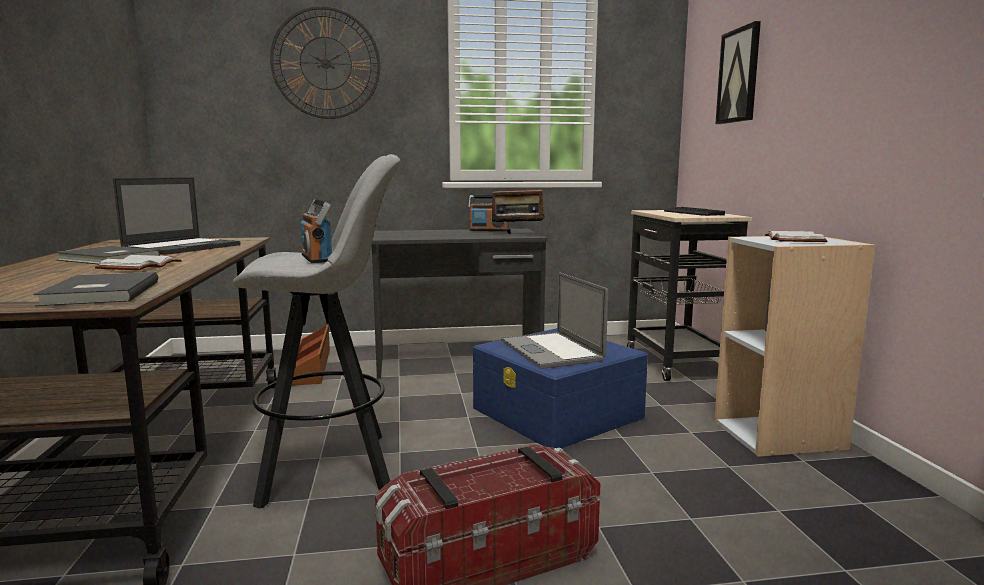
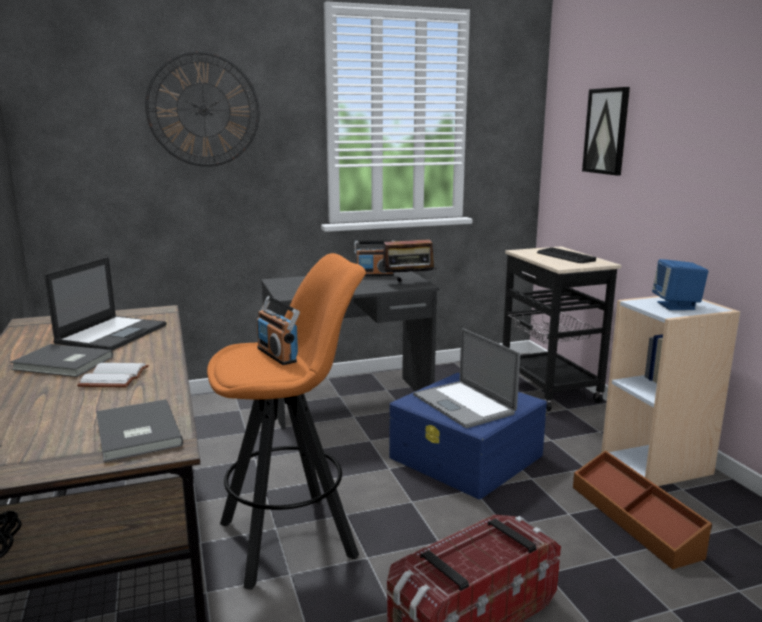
camera: 10 degrees left, 5 degrees up
grey stool [233,154,401,509] -> orange stool [207,253,366,590]
brown storage box [292,325,330,386] -> brown storage box moved to [573,450,712,570]
white book [765,231,827,242] -> blue speaker [652,259,708,310]

